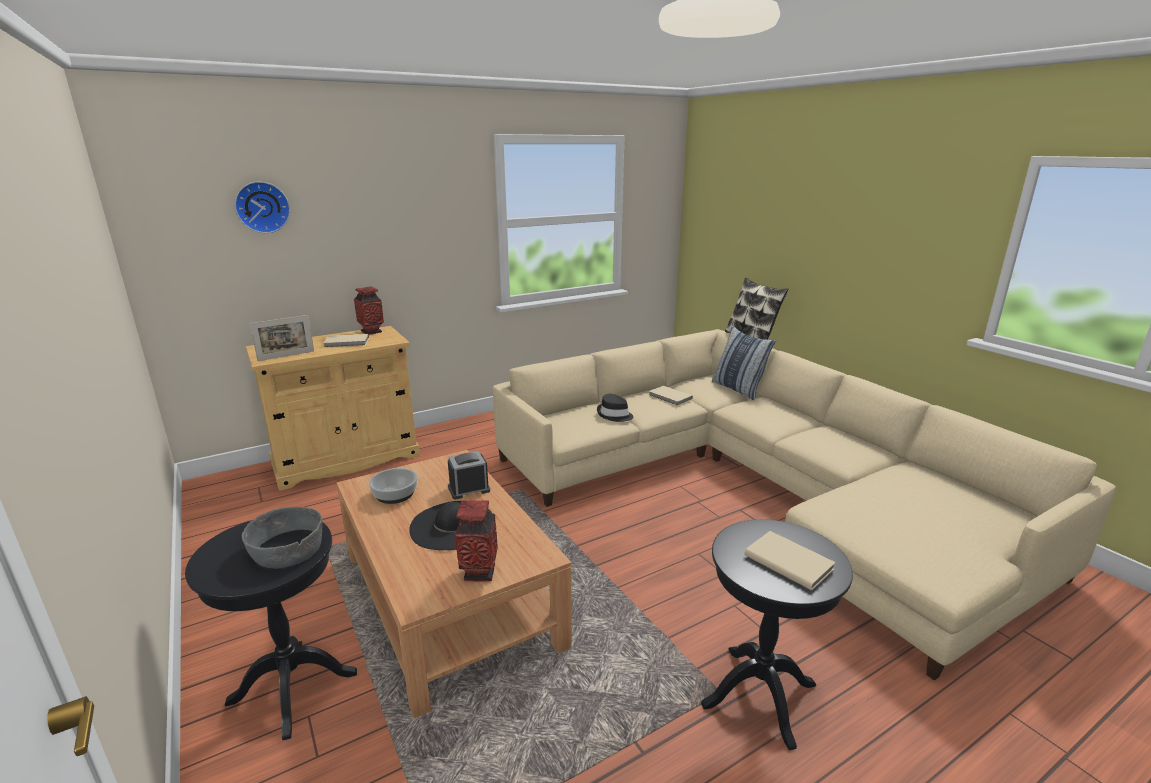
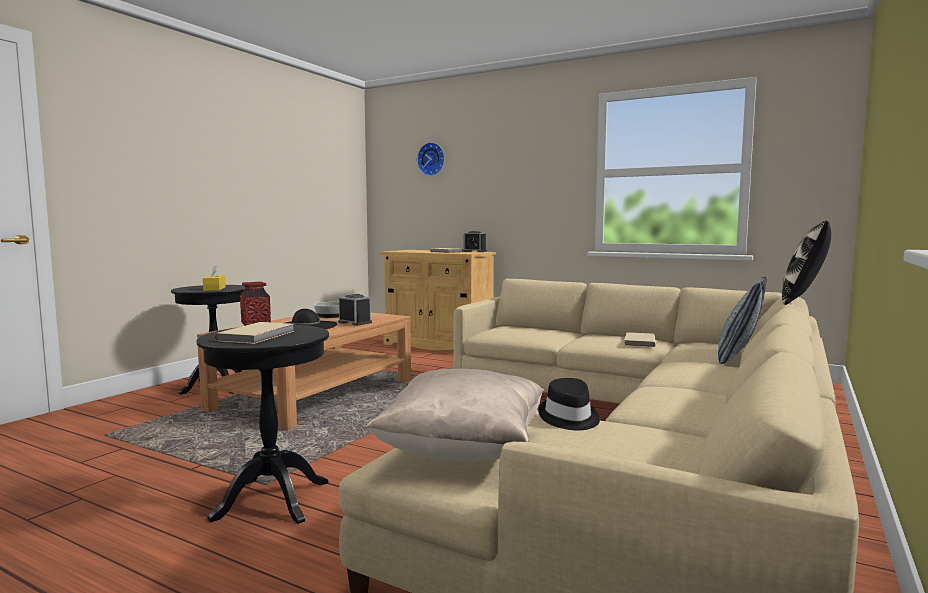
camera: 60 degrees right, 15 degrees down
grey bowl [242,507,322,569] -> yellow tissue box [203,265,226,291]
picture frame [250,315,314,361] -> none
vase [354,286,384,335] -> alarm clock [463,231,487,252]
black hat [597,394,633,422] -> black hat moved to [538,378,600,430]
none -> beige pillow [366,369,544,462]

